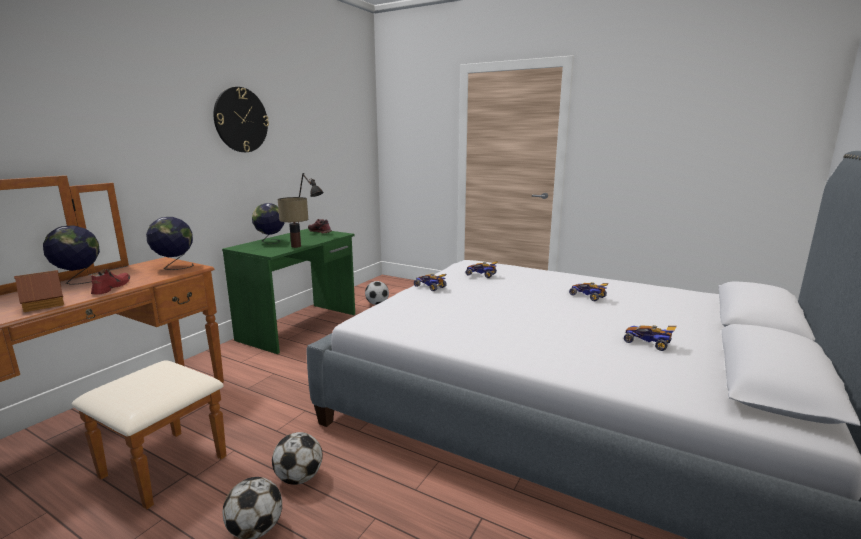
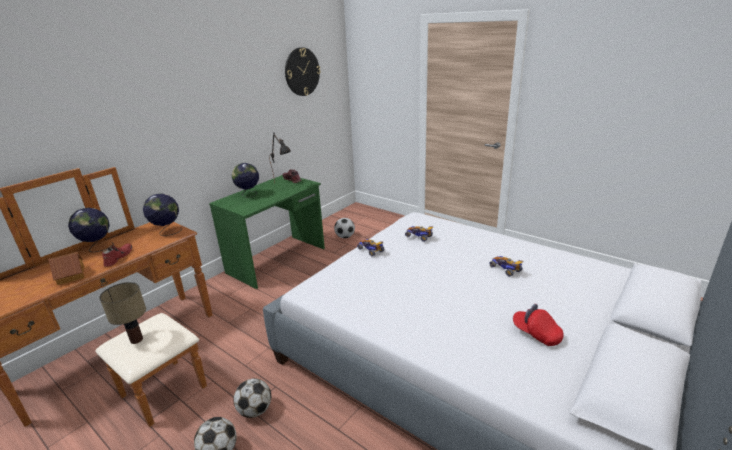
camera: 10 degrees right, 10 degrees up
wall clock [213,87,269,152] -> wall clock moved to [285,47,321,96]
table lamp [278,197,308,248] -> table lamp moved to [100,282,146,344]
toy car [624,325,677,351] -> red cap [513,304,564,346]

